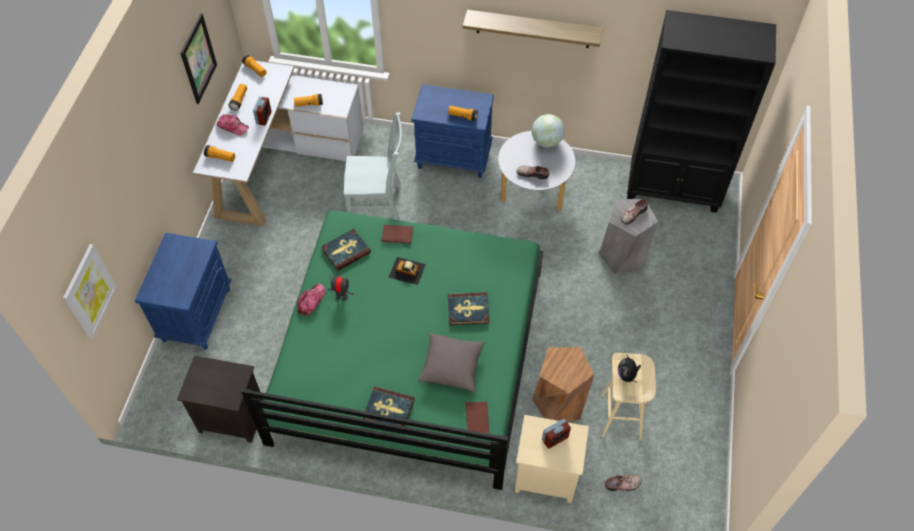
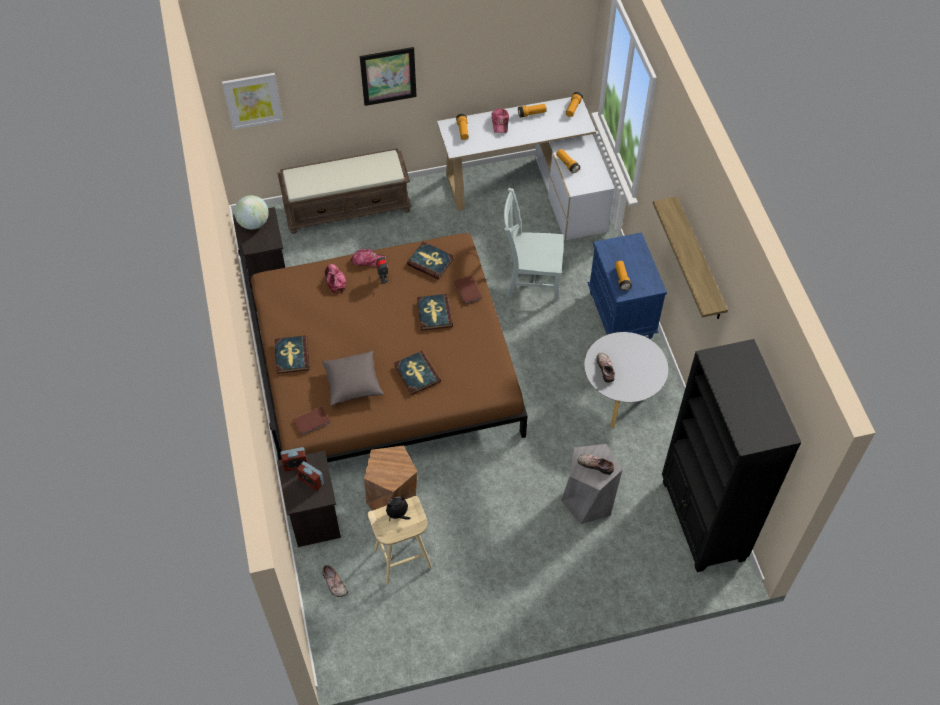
camera: 65 degrees right, 0 degrees up
blue nightstand [135,233,232,350] -> brown bench [277,148,412,234]
picture [180,13,217,104] -> picture moved to [360,47,417,106]
green bed [241,210,543,490] -> brown bed [237,233,528,462]
alarm clock [253,97,272,126] -> alarm clock moved to [280,447,307,472]
grey chair [344,112,402,220] -> grey chair turned 120 degrees clockwise [504,188,564,301]
toy car [388,257,426,285] -> book [417,294,453,331]
beige nightstand [515,415,589,503] -> black nightstand [277,450,341,547]
globe [532,114,565,148] -> globe moved to [234,195,269,230]
none -> cap [325,264,346,294]

